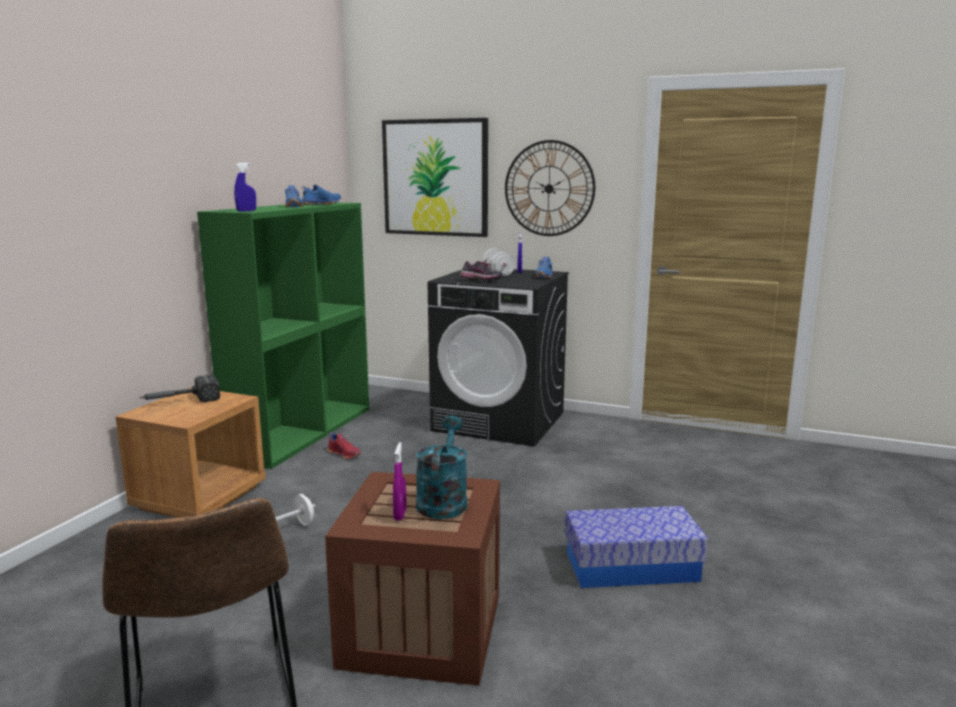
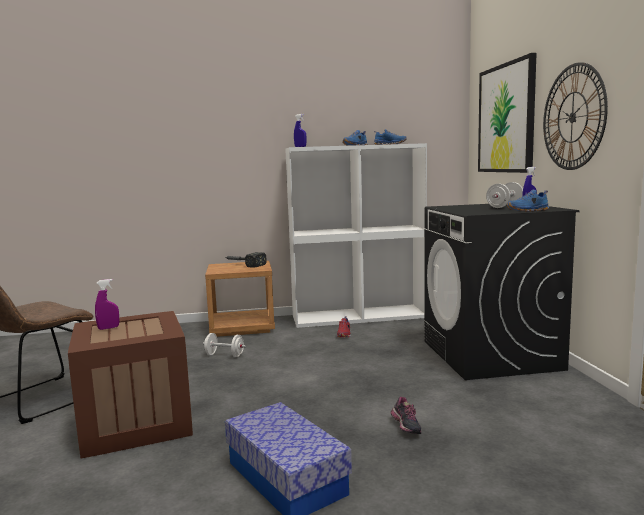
camera: 60 degrees right, 5 degrees down
green bookcase [197,202,369,469] -> white bookcase [285,143,427,328]
turquoise watering can [416,415,467,519] -> none
shoe [460,259,502,281] -> shoe moved to [391,397,421,434]

